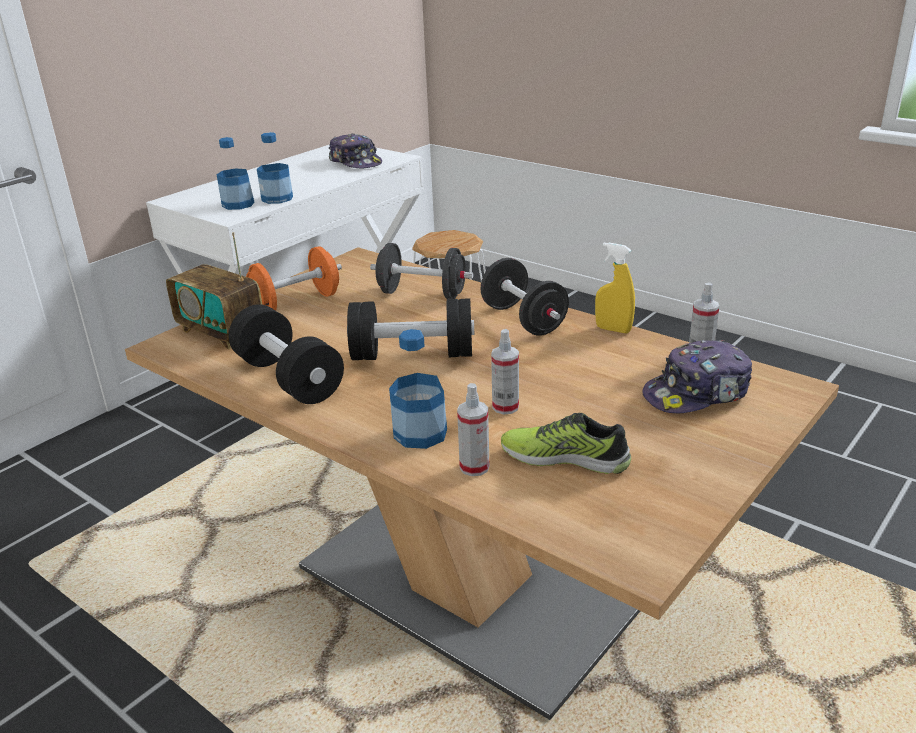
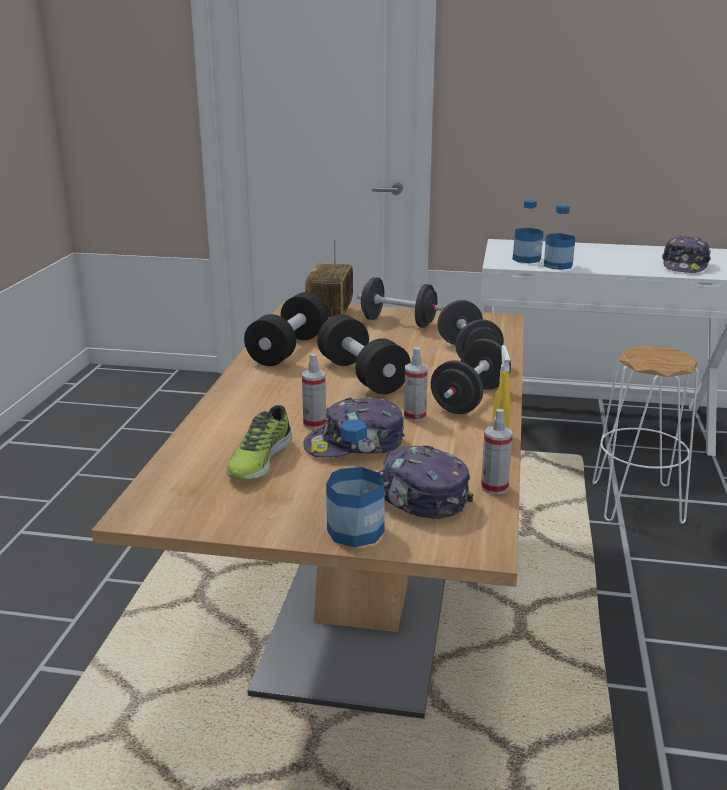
camera: 60 degrees right, 5 degrees down
orange dumbbell [246,246,342,311] -> black dumbbell [357,277,443,328]
bottle [389,329,447,449] -> bottle moved to [326,420,384,547]
spray bottle [457,383,489,476] -> spray bottle moved to [404,347,428,422]
shoe [501,413,631,474] -> shoe turned 150 degrees counterclockwise [227,405,292,480]
none -> cap [304,397,405,458]

